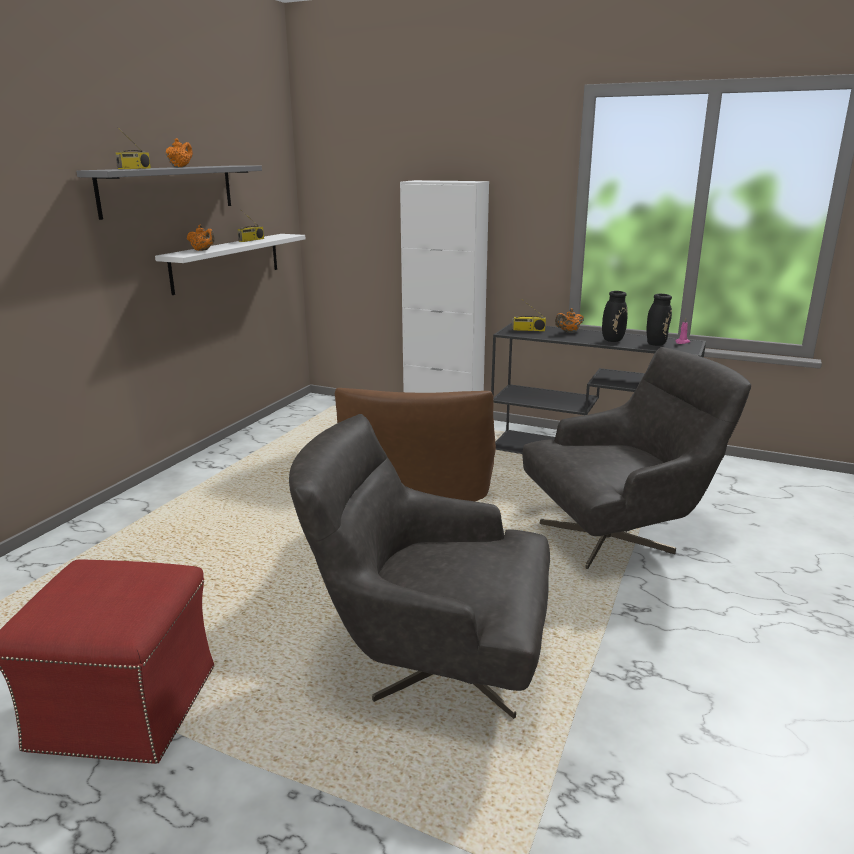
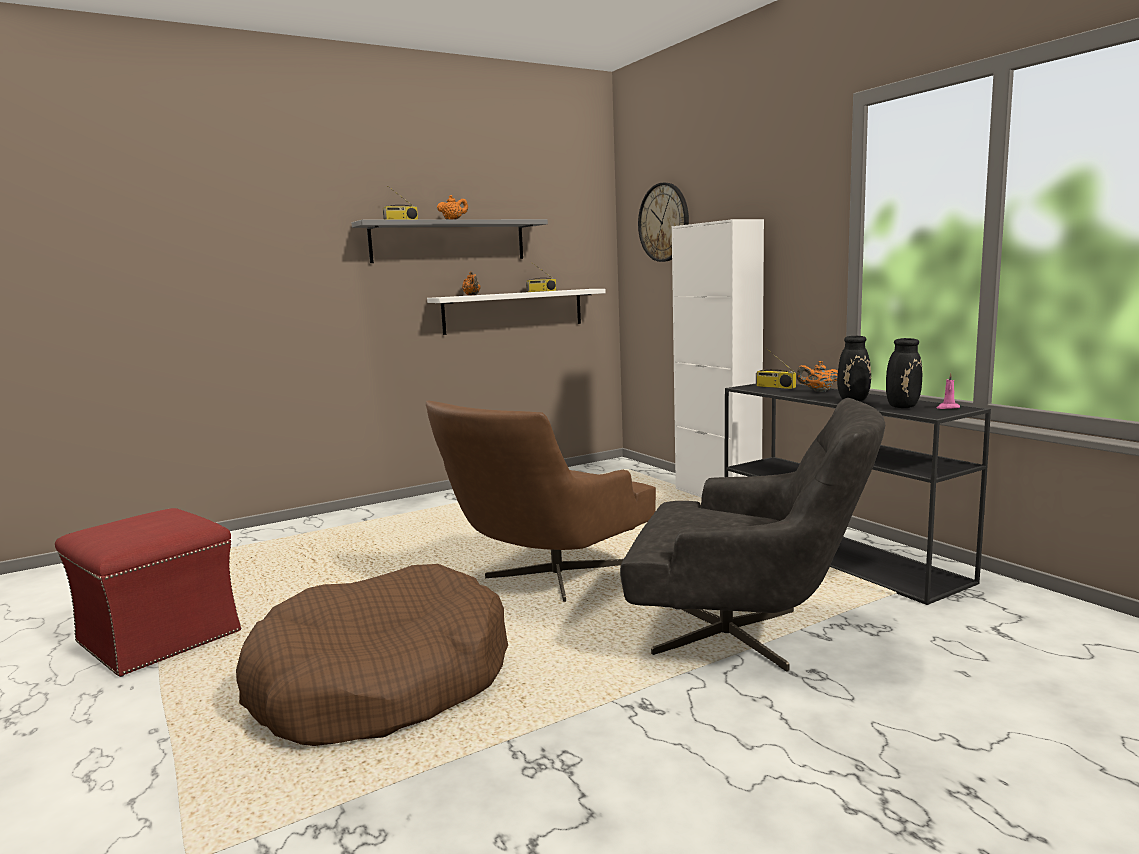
camera: 35 degrees right, 10 degrees down
grey armchair [289,414,550,719] -> brown dog bed [236,564,508,746]
none -> wall clock [638,183,689,262]

